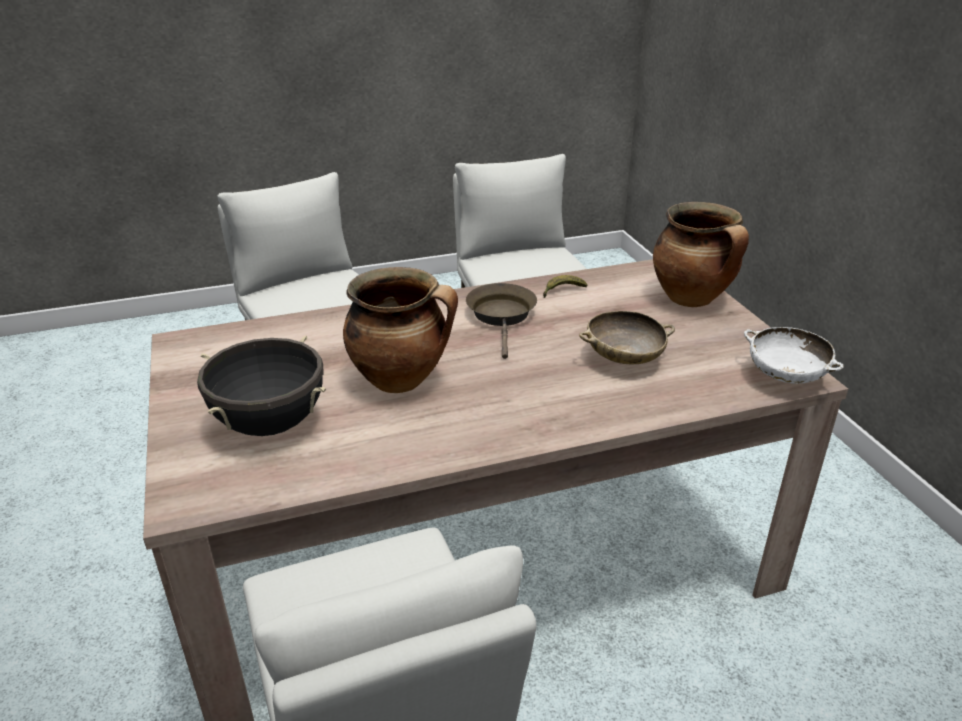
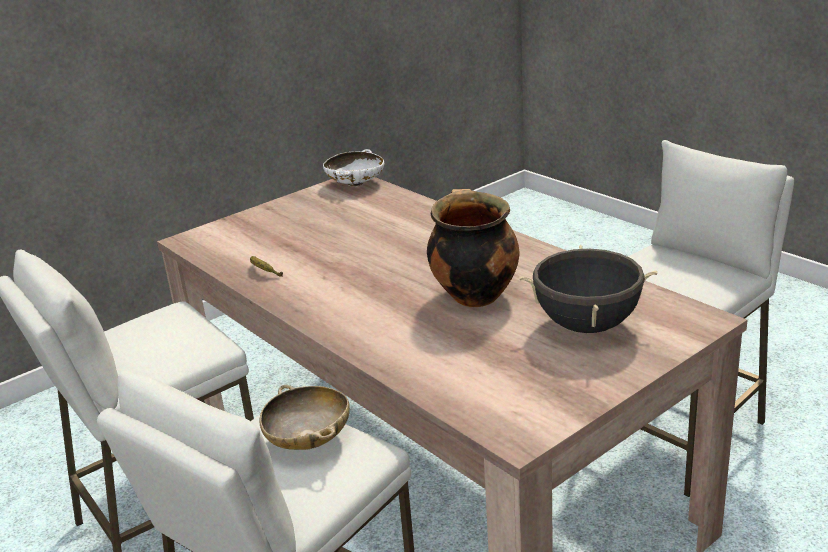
camera: 110 degrees left, 5 degrees down
brown frying pan [466,283,537,359] -> none
beige bowl [579,311,675,364] -> beige bowl moved to [260,385,350,450]
cooking pot [653,202,749,307] -> none

